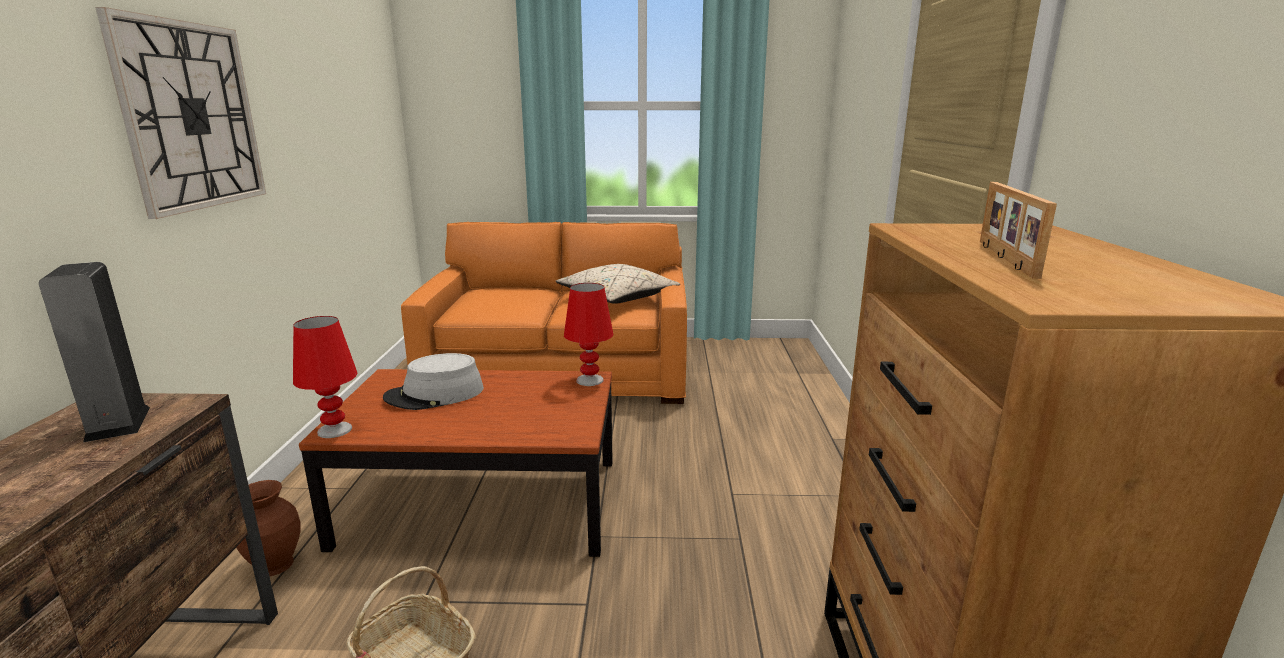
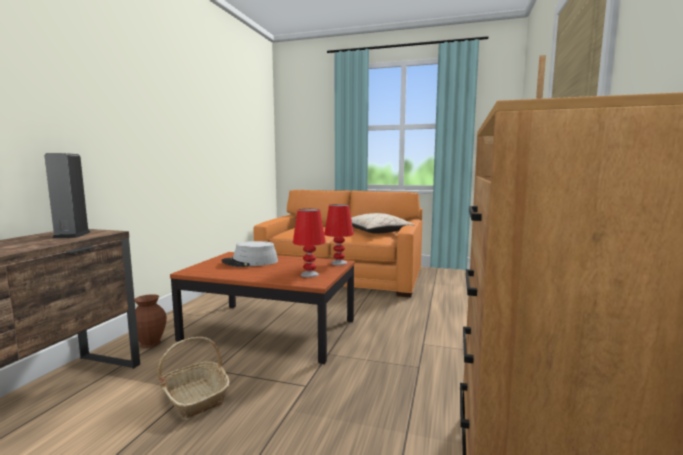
camera: 15 degrees right, 10 degrees down
wall clock [95,7,266,219] -> none
red table lamp [293,316,358,438] -> red table lamp moved to [293,209,326,277]

